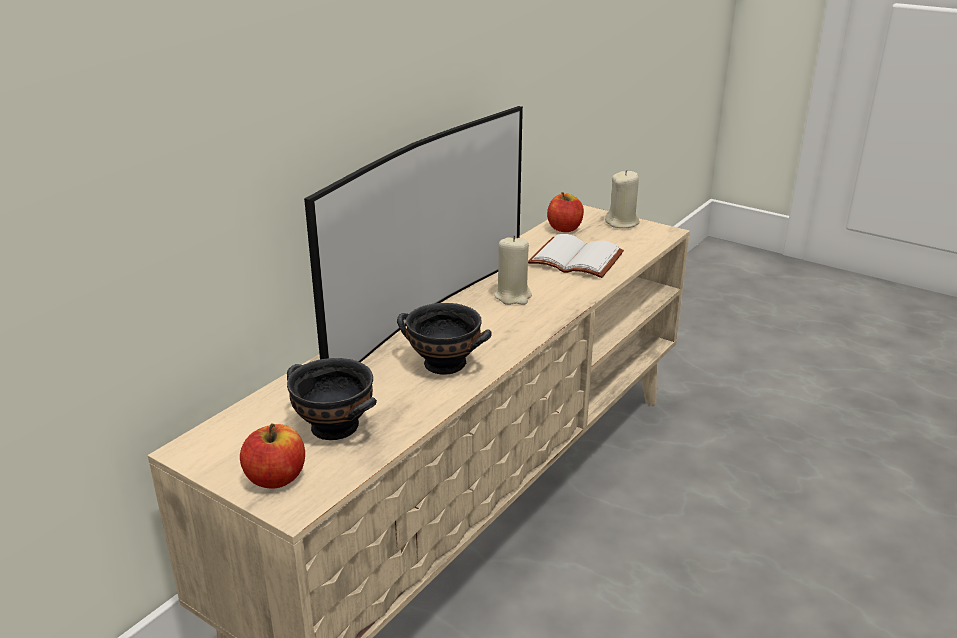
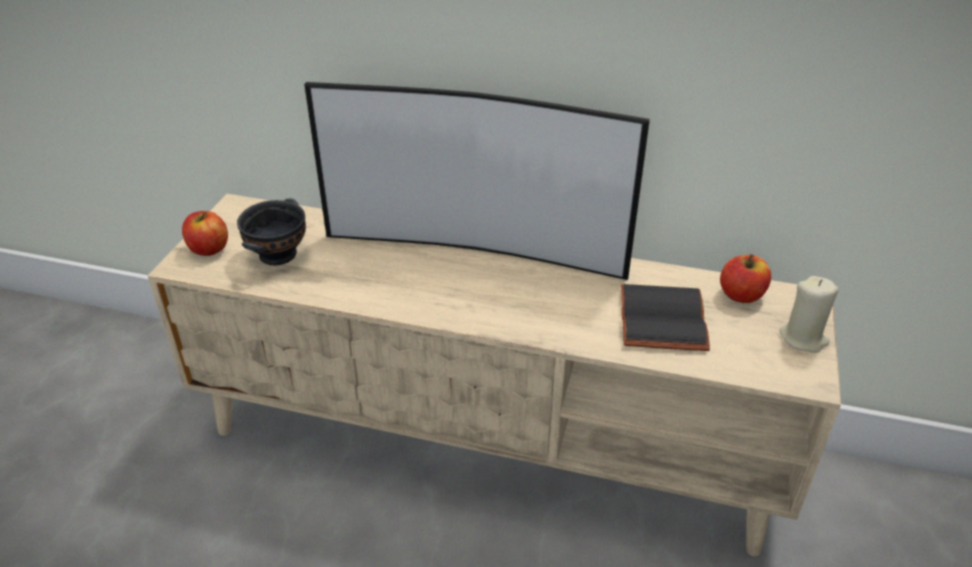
camera: 70 degrees right, 10 degrees up
black bowl [397,303,492,375] -> none
beige candle [494,235,532,305] -> none
white book [528,234,624,278] -> black book [621,284,710,351]

